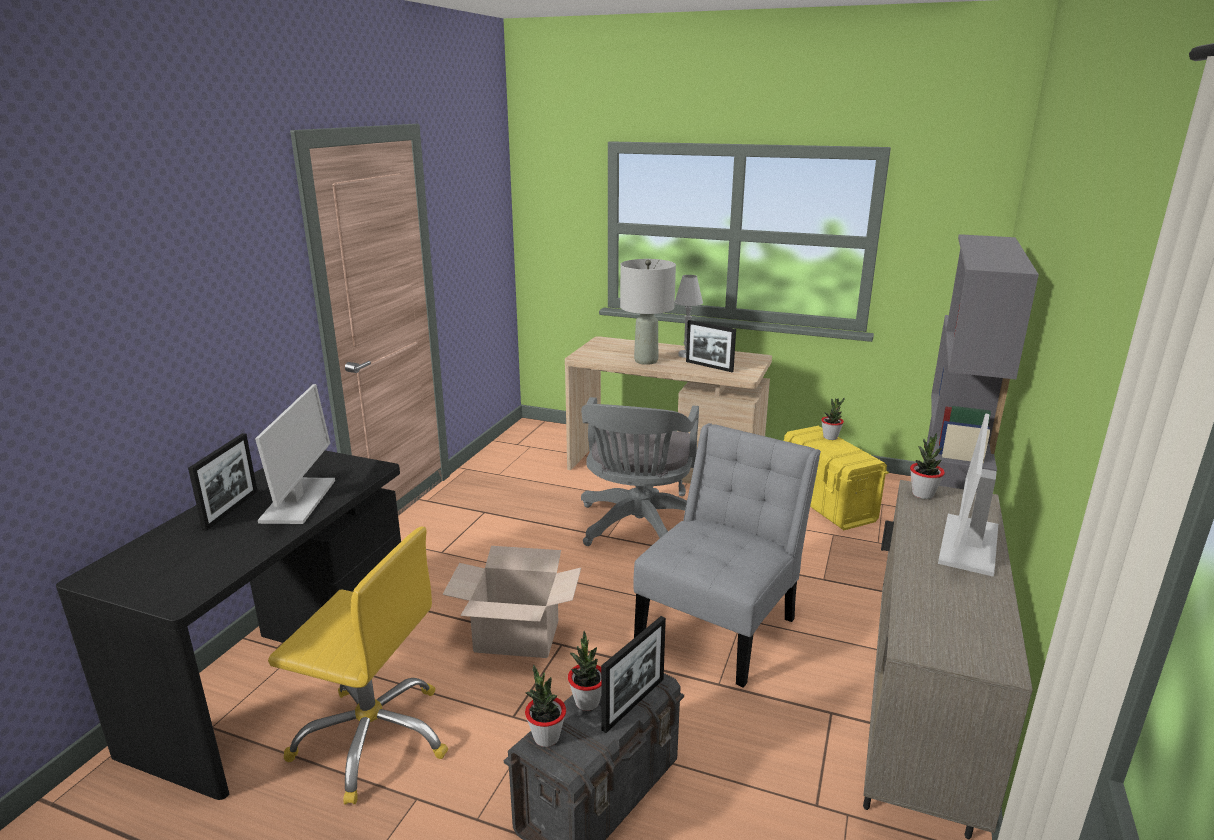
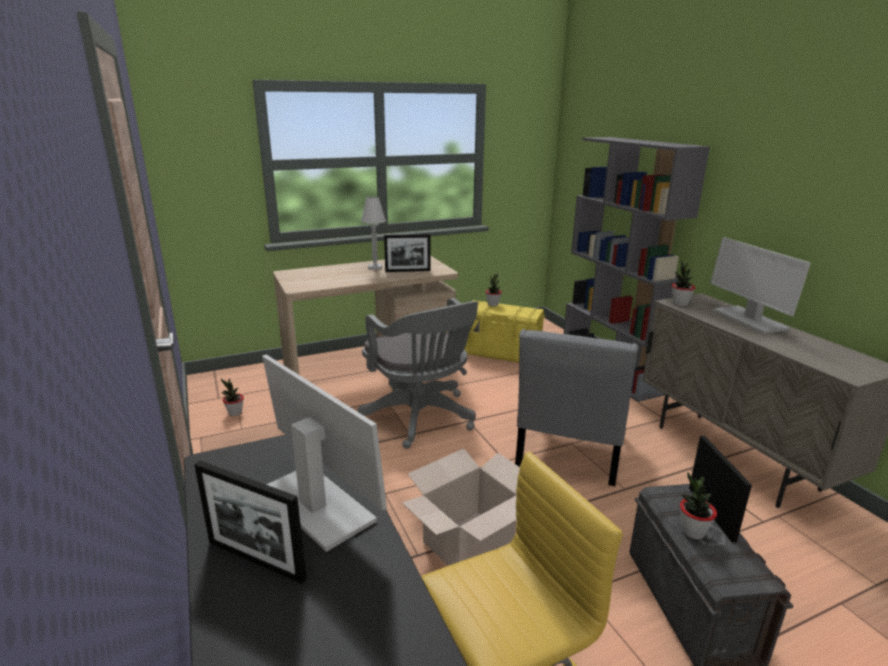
camera: 45 degrees left, 0 degrees up
picture frame [188,433,258,531] -> picture frame turned 150 degrees clockwise [194,461,307,584]
potted plant [525,665,566,747] -> potted plant moved to [221,379,244,416]
grey table lamp [620,259,676,365] -> none
grey chair [633,423,821,688] -> grey chair turned 150 degrees counterclockwise [515,329,638,486]

